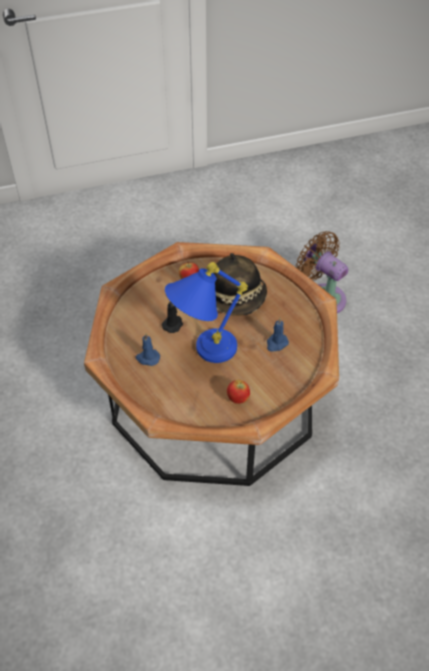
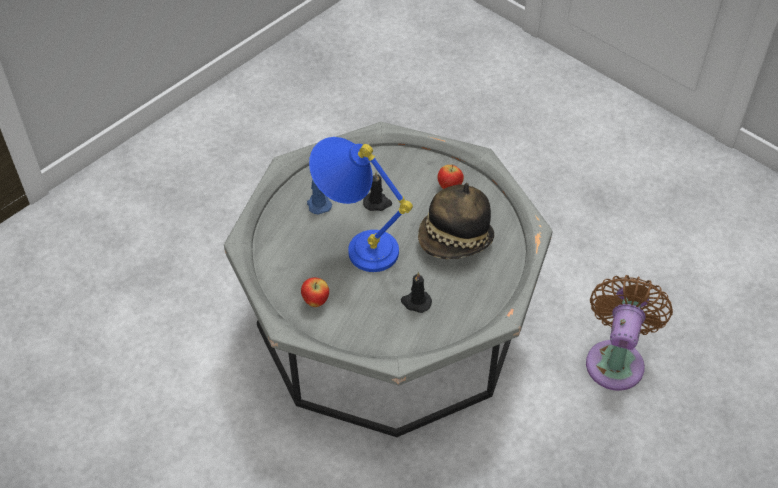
camera: 60 degrees right, 0 degrees up
brown coffee table [84,242,339,486] -> grey coffee table [224,122,552,437]
blue candle [267,318,289,351] -> black candle [401,272,432,313]

